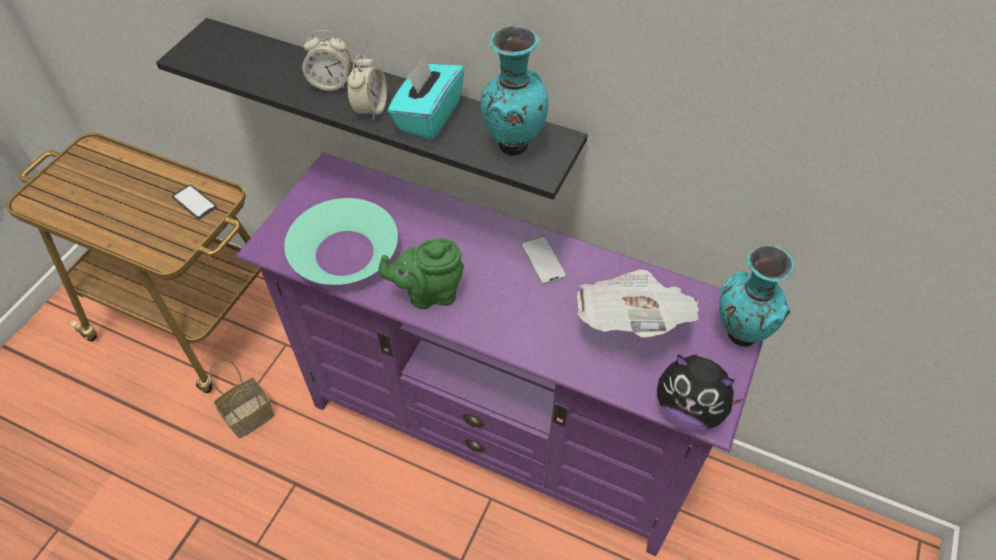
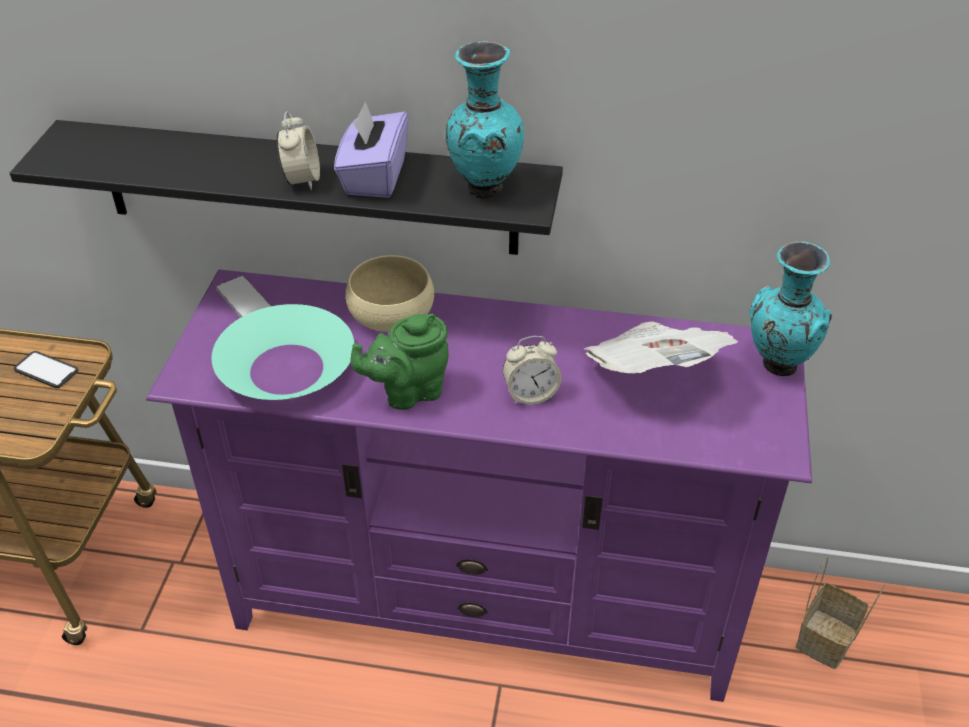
camera: 15 degrees left, 10 degrees down
basket [210,359,275,439] -> basket moved to [796,556,885,669]
alarm clock [302,30,351,91] -> alarm clock moved to [503,336,562,405]
turquoise tissue box [388,55,464,140] -> purple tissue box [334,102,409,198]
phone [521,236,566,285] -> phone moved to [216,276,271,318]
plush toy [657,355,744,430] -> none
none -> beige bowl [345,255,434,332]

